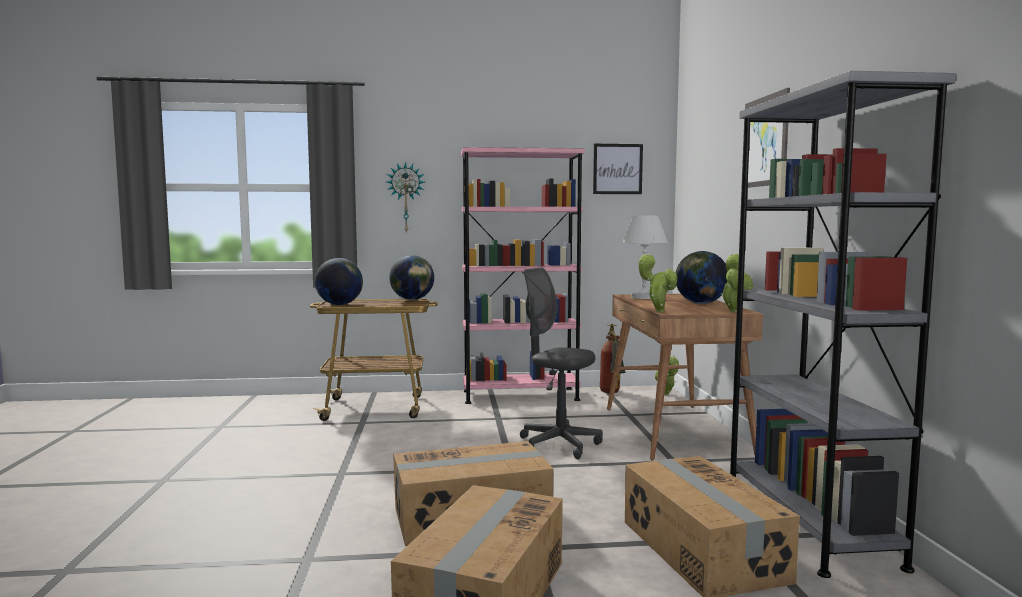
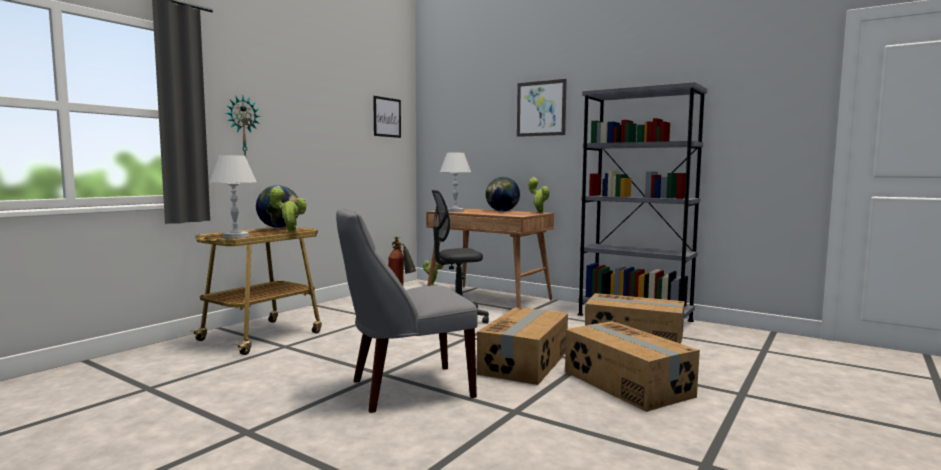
camera: 50 degrees left, 0 degrees up
globe [315,258,363,305] -> white table lamp [209,155,257,238]
pink bookcase [461,147,585,404] -> none
potted plant [638,253,677,312] -> potted plant moved to [268,187,306,233]
none -> grey chair [336,208,478,413]

